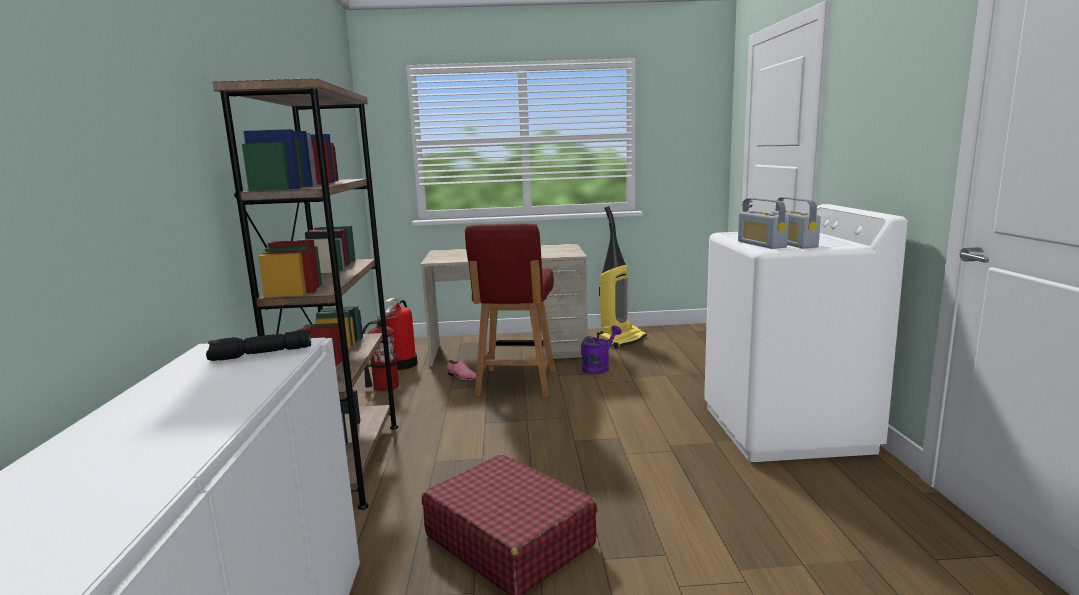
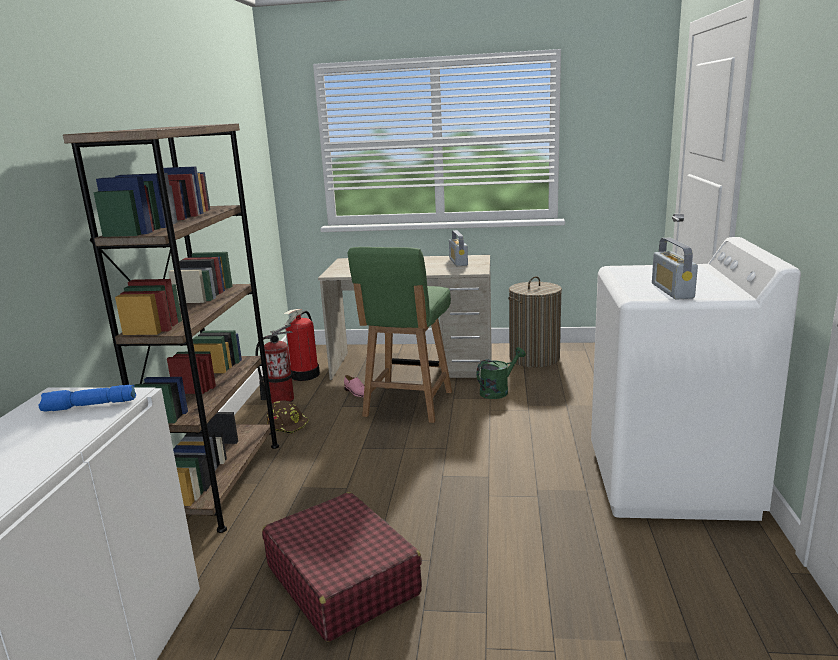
camera: 10 degrees right, 5 degrees up
black flashlight [206,330,311,361] -> blue flashlight [39,385,136,411]
red chair [465,223,555,397] -> green chair [347,247,452,423]
purple watering can [581,325,622,374] -> green watering can [476,347,526,399]
vacuum cleaner [597,206,647,348] -> laundry basket [508,276,562,368]
radio [738,198,789,249] -> radio moved to [449,230,468,266]
none -> brown hard hat [267,400,309,434]

